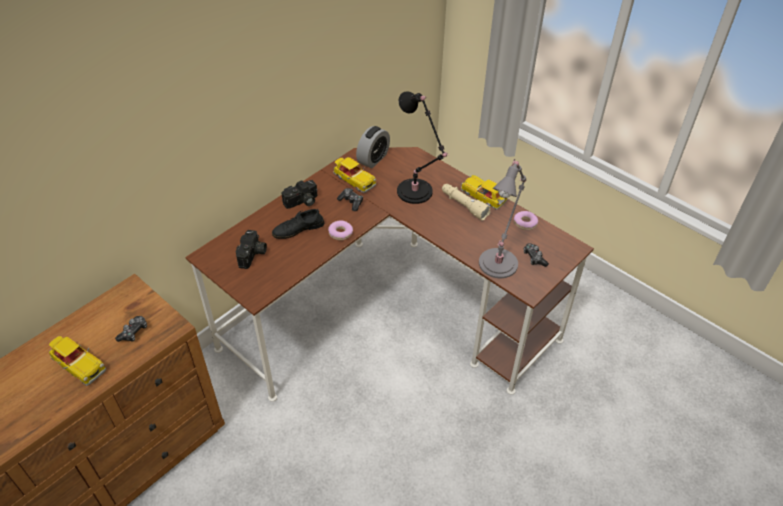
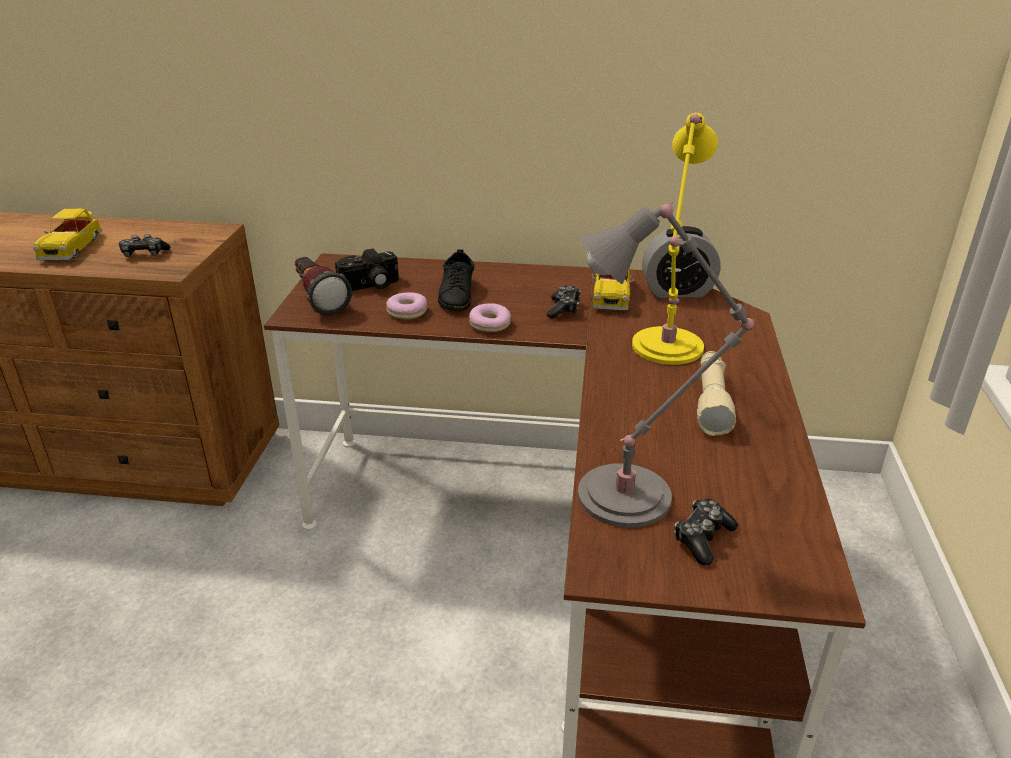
camera: 55 degrees right, 15 degrees down
black shoe [272,209,324,239] -> black shoe turned 120 degrees counterclockwise [438,249,474,311]
camera [282,180,317,209] -> none
black table lamp [397,91,449,204] -> yellow table lamp [632,113,718,365]
toy car [461,175,507,210] -> none
donut [514,211,538,230] -> donut moved to [386,292,427,320]
none -> flashlight [295,257,352,316]

